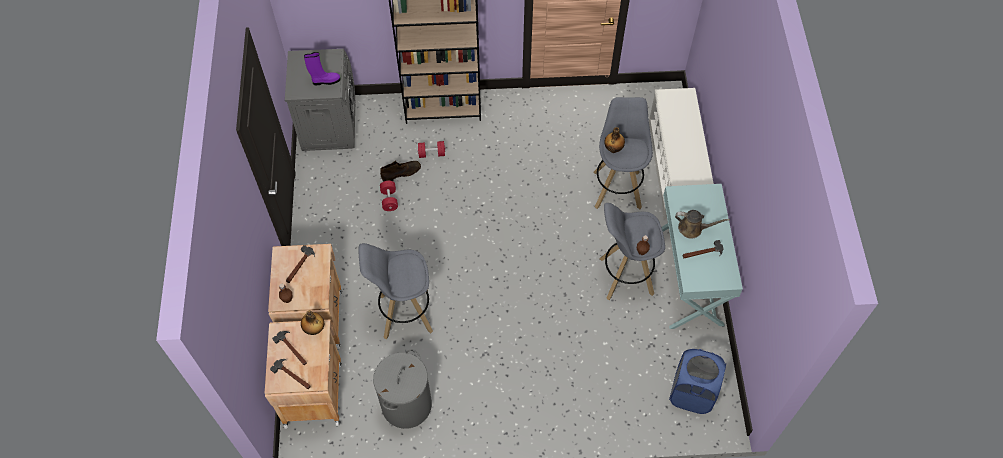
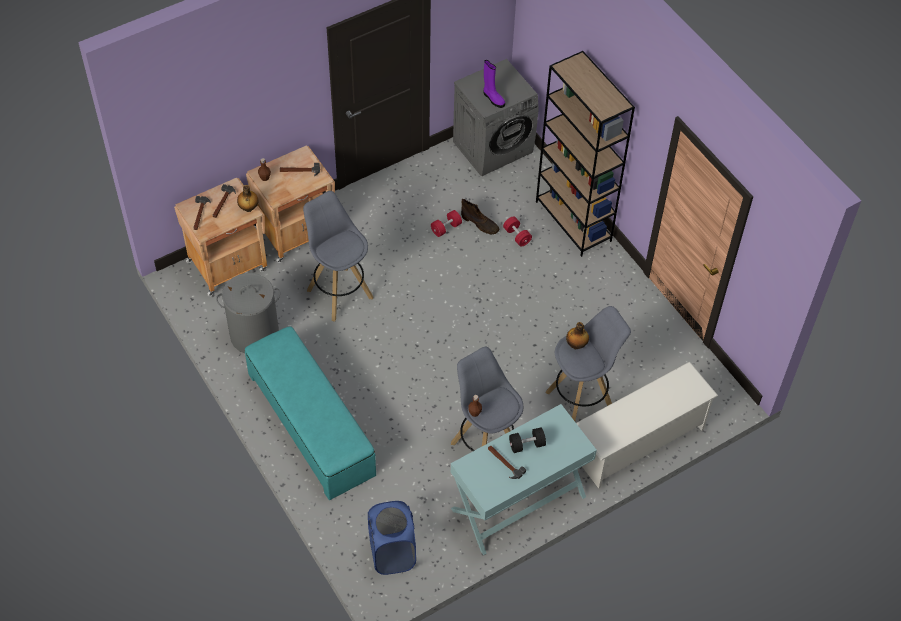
camera: 60 degrees right, 5 degrees down
brown watering can [675,210,730,239] -> black dumbbell [509,427,546,453]
none -> turquoise bench [245,326,376,500]

